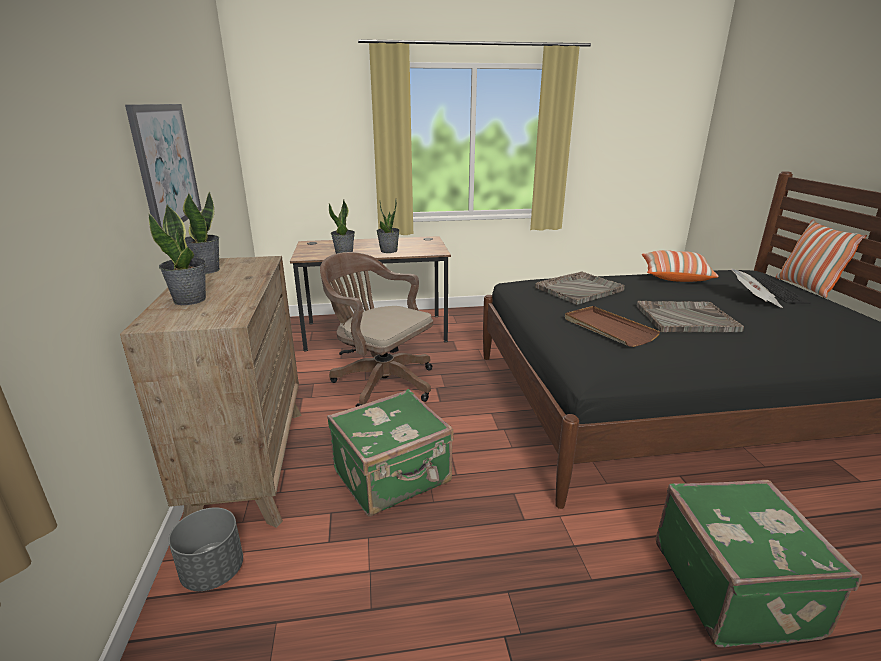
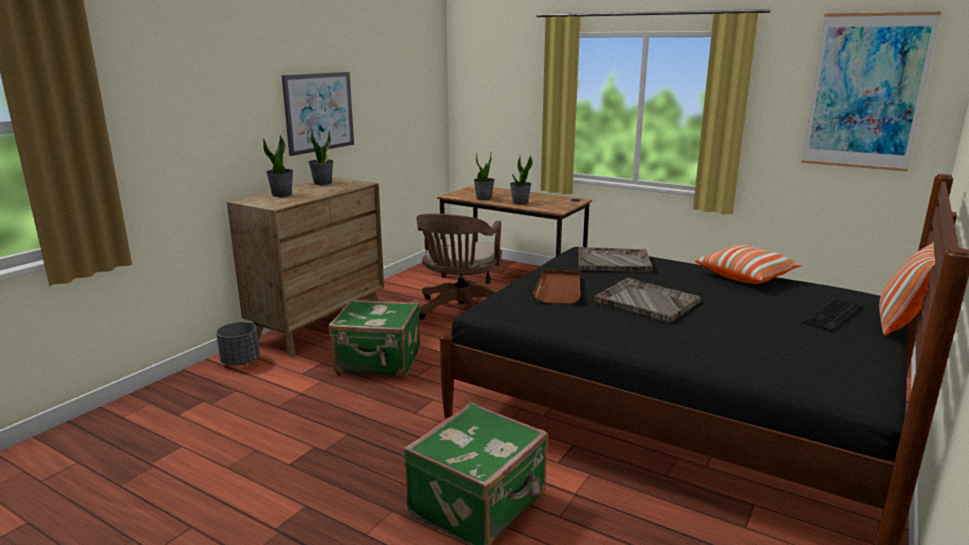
camera: 40 degrees right, 5 degrees down
brown office chair [320,252,433,407] -> brown office chair turned 150 degrees counterclockwise [416,213,502,320]
newspaper [730,268,783,308] -> none
none -> picture [801,12,941,172]

